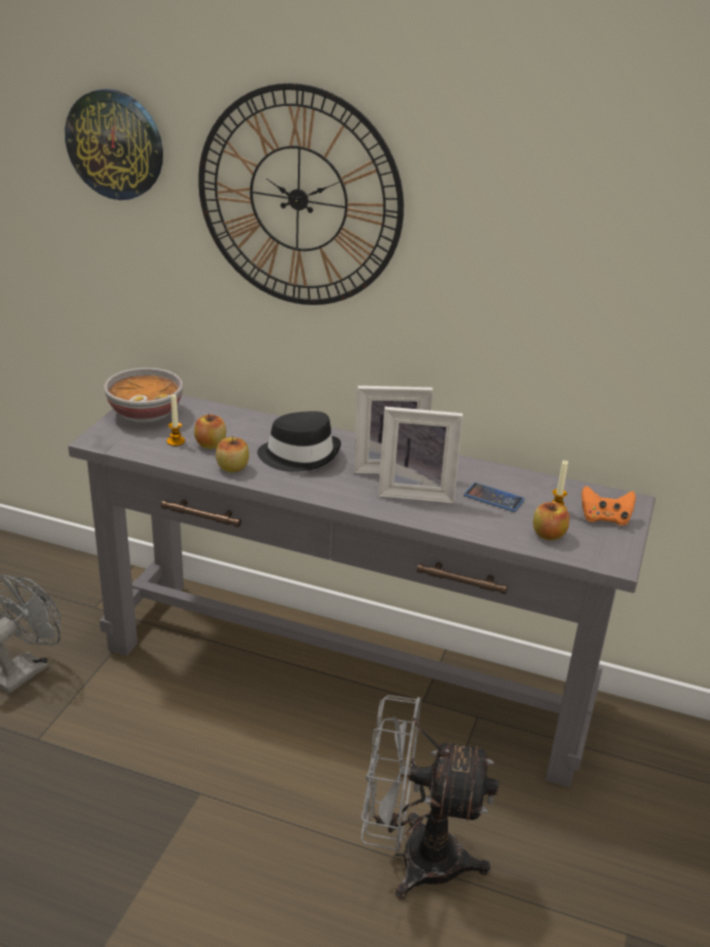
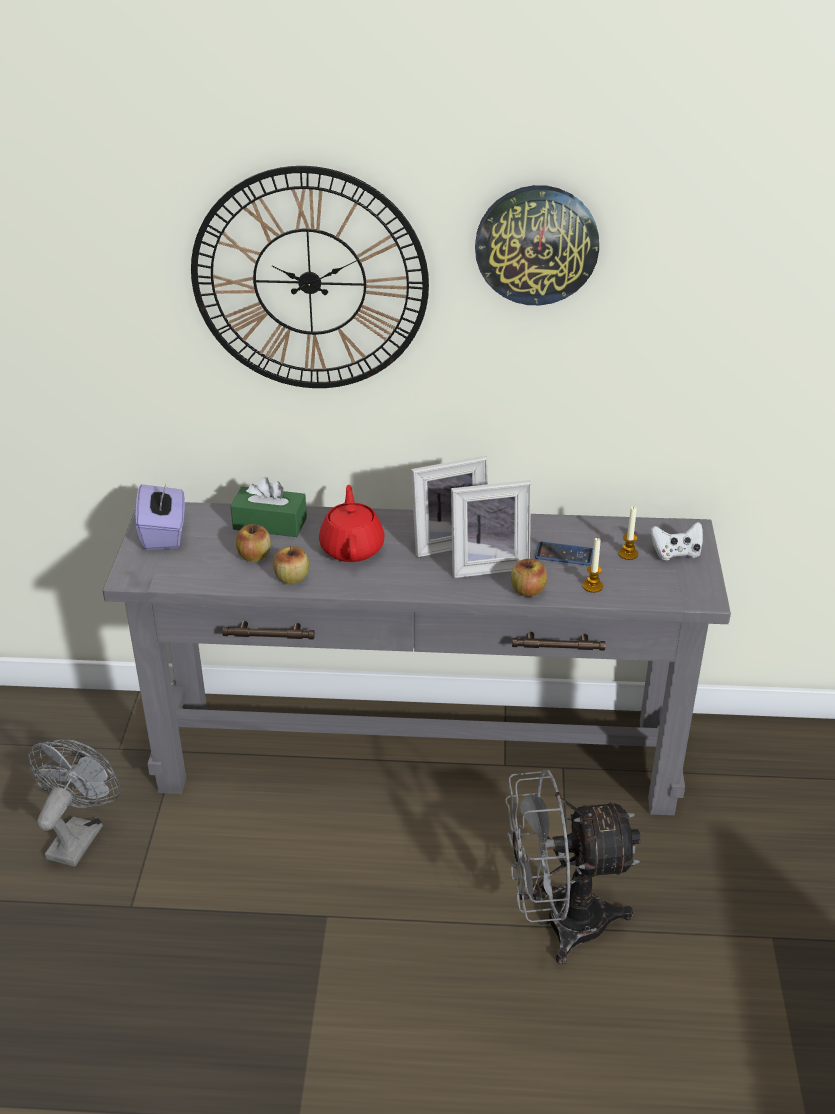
camera: 15 degrees left, 5 degrees up
wall clock [65,89,163,200] -> wall clock moved to [475,185,599,305]
bowl [104,368,183,423] -> purple tissue box [135,484,185,550]
candle [167,393,185,446] -> candle moved to [583,538,603,593]
black hat [257,411,341,472] -> red teapot [319,485,385,562]
apple [533,502,570,540] -> apple moved to [511,559,547,597]
orange game controller [582,486,636,526] -> white game controller [650,522,703,561]
none -> green tissue box [231,477,307,537]

